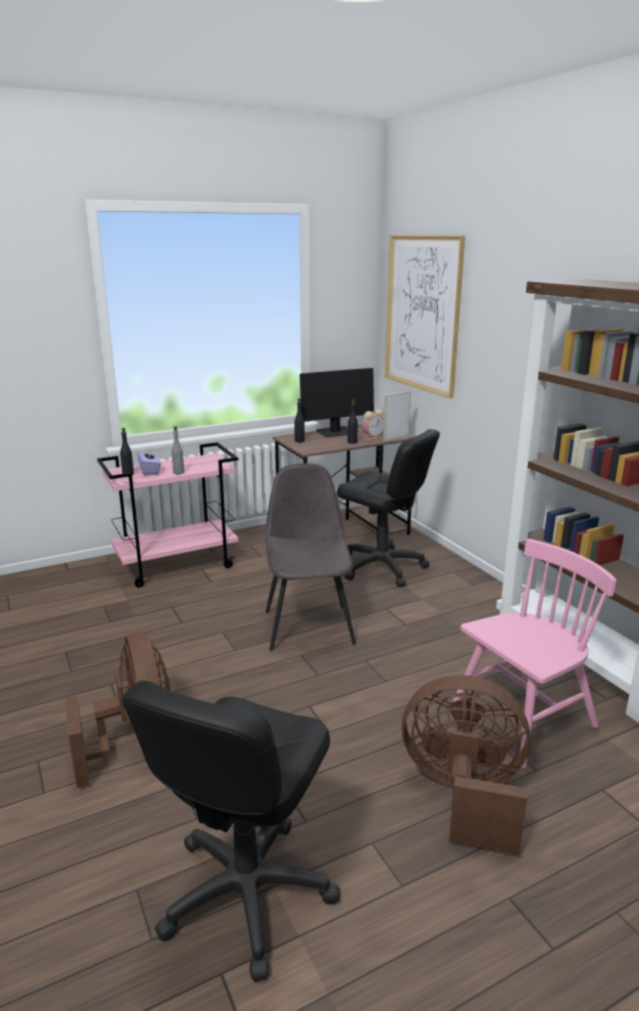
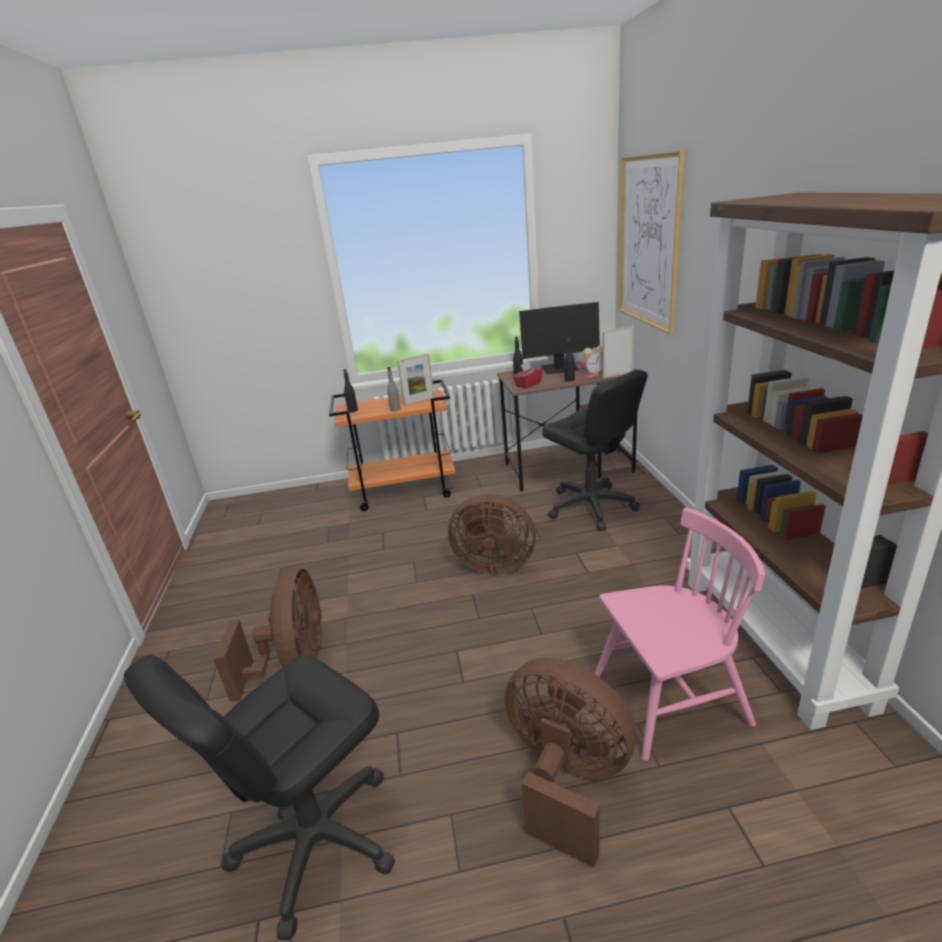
camera: 20 degrees right, 5 degrees up
pink cart [97,442,239,588] -> orange cart [329,379,456,511]
purple tissue box [137,448,161,475] -> none
grey chair [265,463,356,650] -> brown fan [448,494,536,574]
none -> picture frame [397,353,435,406]
none -> red tissue box [513,362,543,388]

